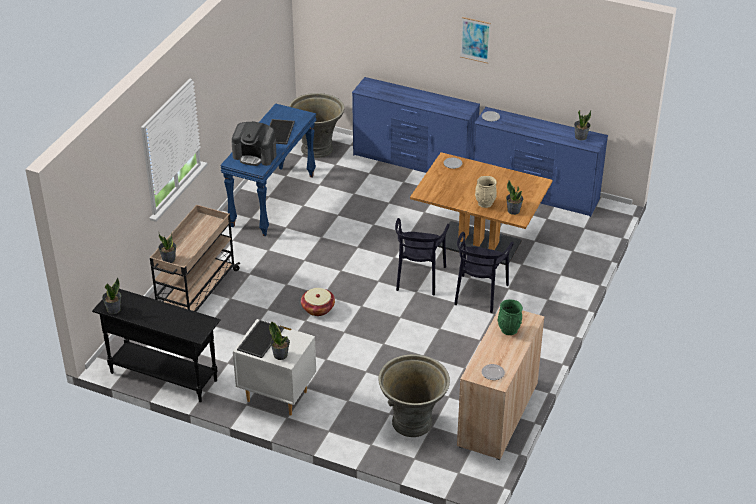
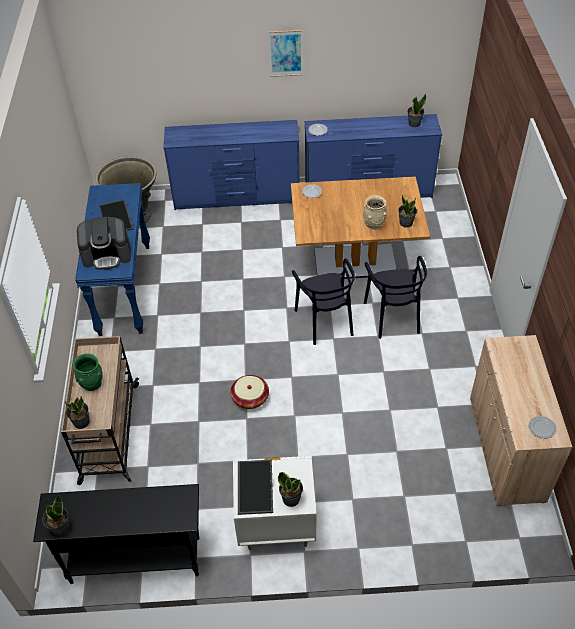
camera: 25 degrees left, 10 degrees up
grey planter [378,354,450,437] -> none
green vase [498,299,523,335] -> green vase moved to [72,353,103,391]

